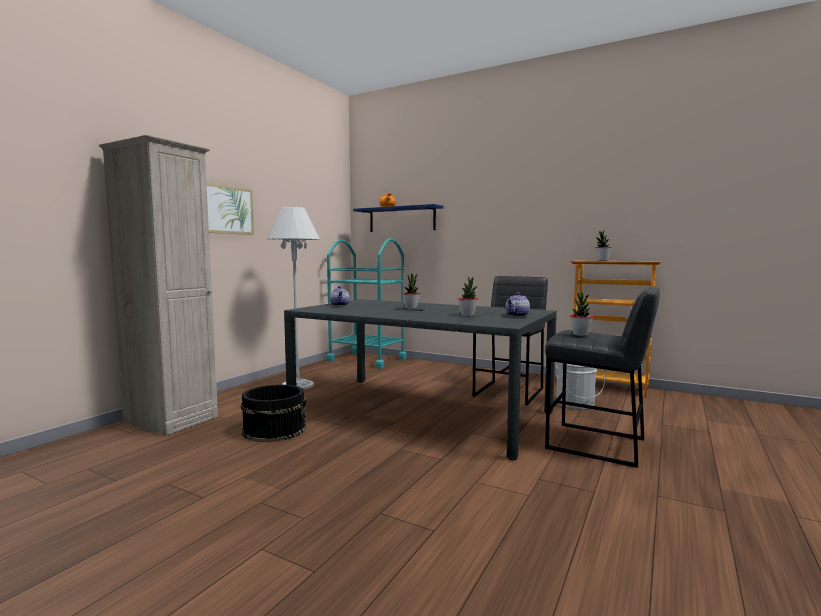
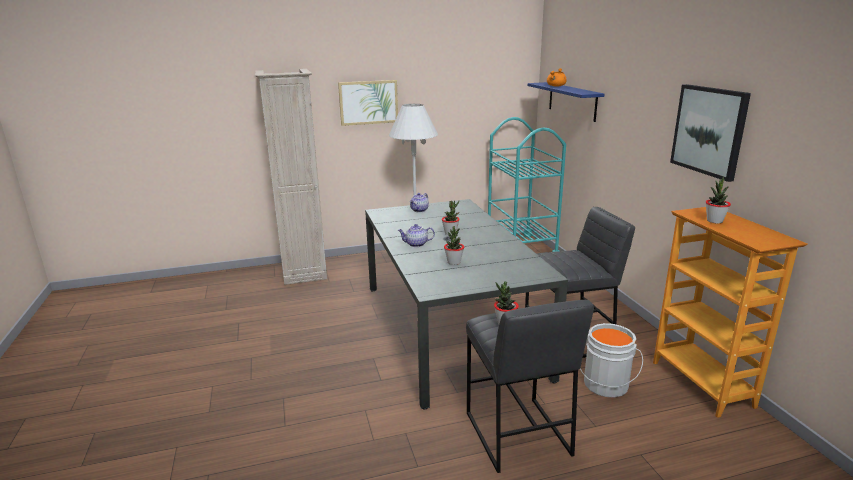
camera: 45 degrees right, 15 degrees up
black bucket [241,385,306,442] -> none
teapot [506,292,530,317] -> teapot moved to [398,224,435,247]
none -> picture [670,84,751,182]

